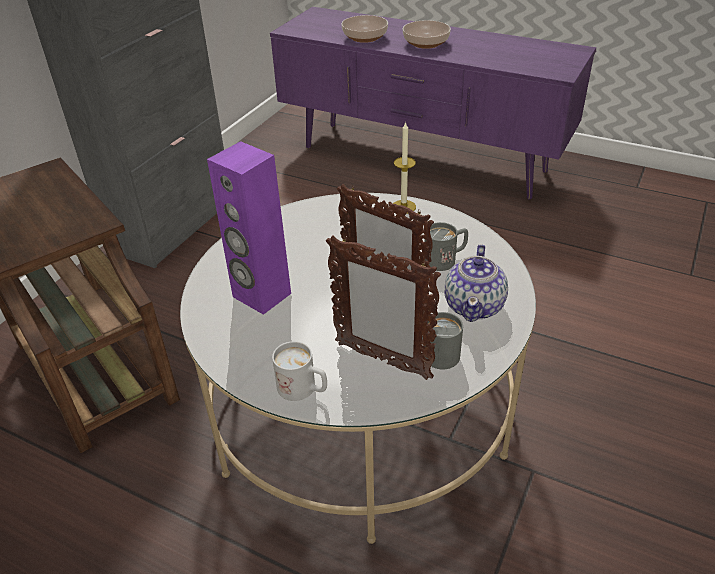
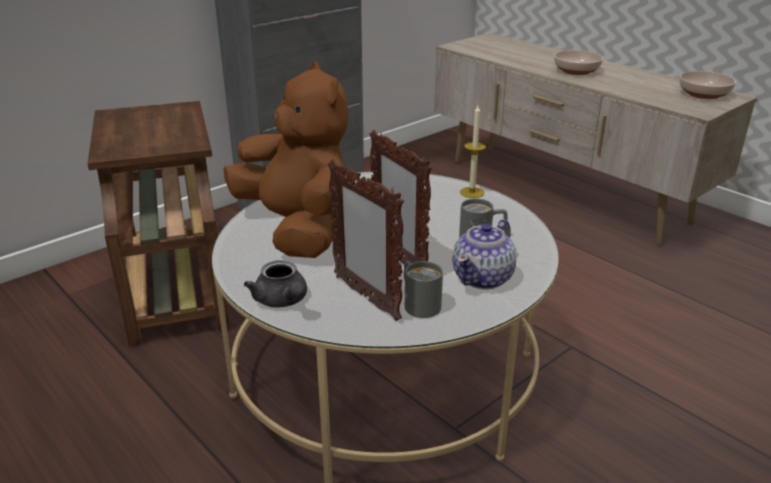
camera: 20 degrees right, 10 degrees down
purple speaker [207,141,291,315] -> brown plush toy [223,62,349,258]
purple tv stand [270,7,596,199] -> beige tv stand [434,33,757,246]
white mug [272,341,327,401] -> grey teapot [244,260,307,308]
bowl [341,15,388,43] -> bowl moved to [679,71,736,99]

